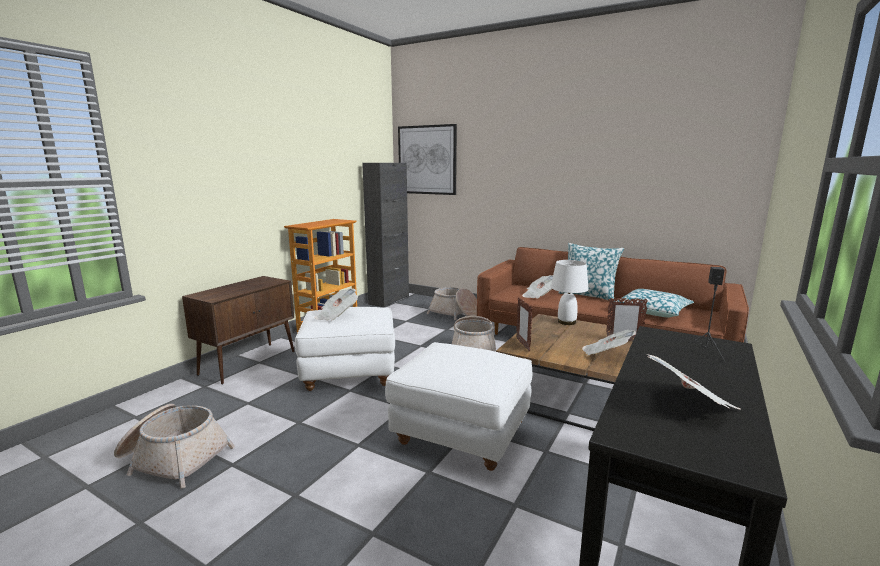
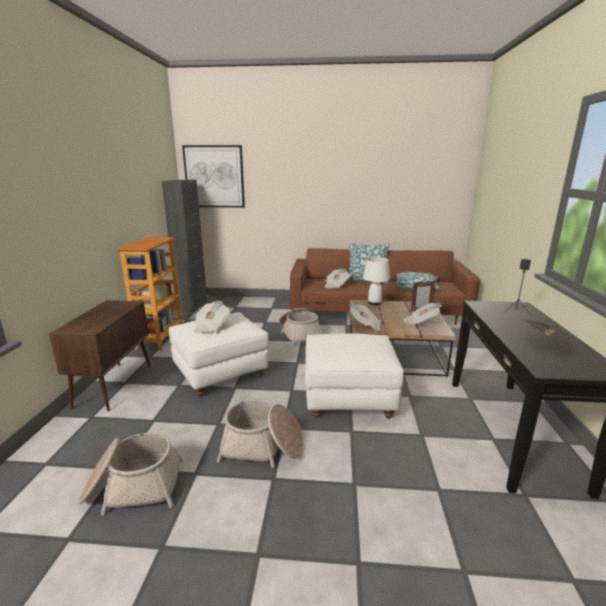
camera: 25 degrees left, 5 degrees up
basket [427,287,477,320] -> basket moved to [217,400,304,468]
picture frame [516,297,533,351] -> newspaper [350,303,381,330]

